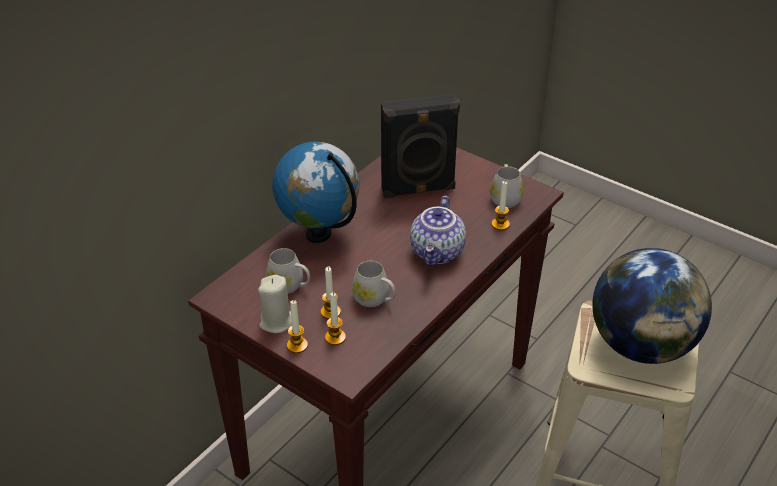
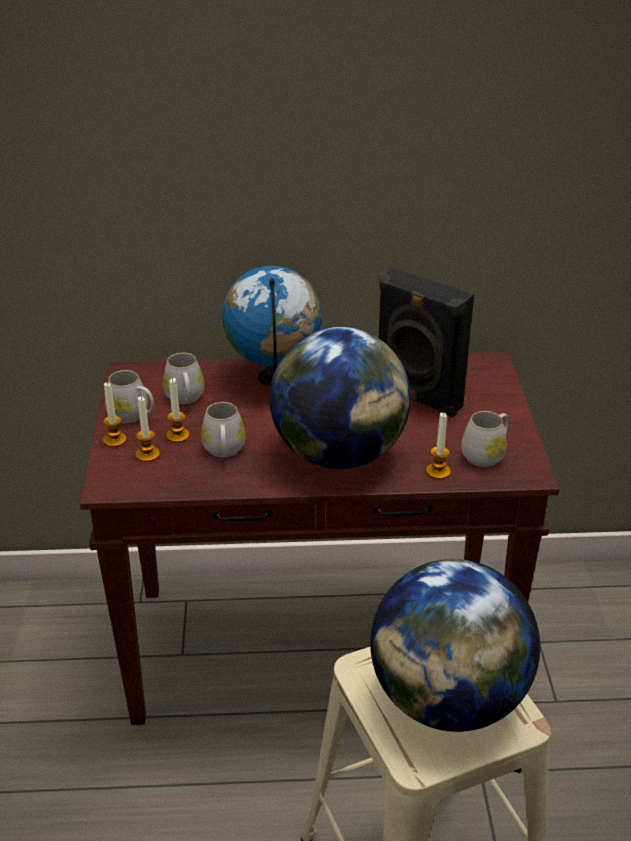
camera: 50 degrees right, 5 degrees down
beige candle [258,275,292,333] -> white mug [105,370,154,423]
teapot [410,195,466,265] -> globe [269,327,411,469]

